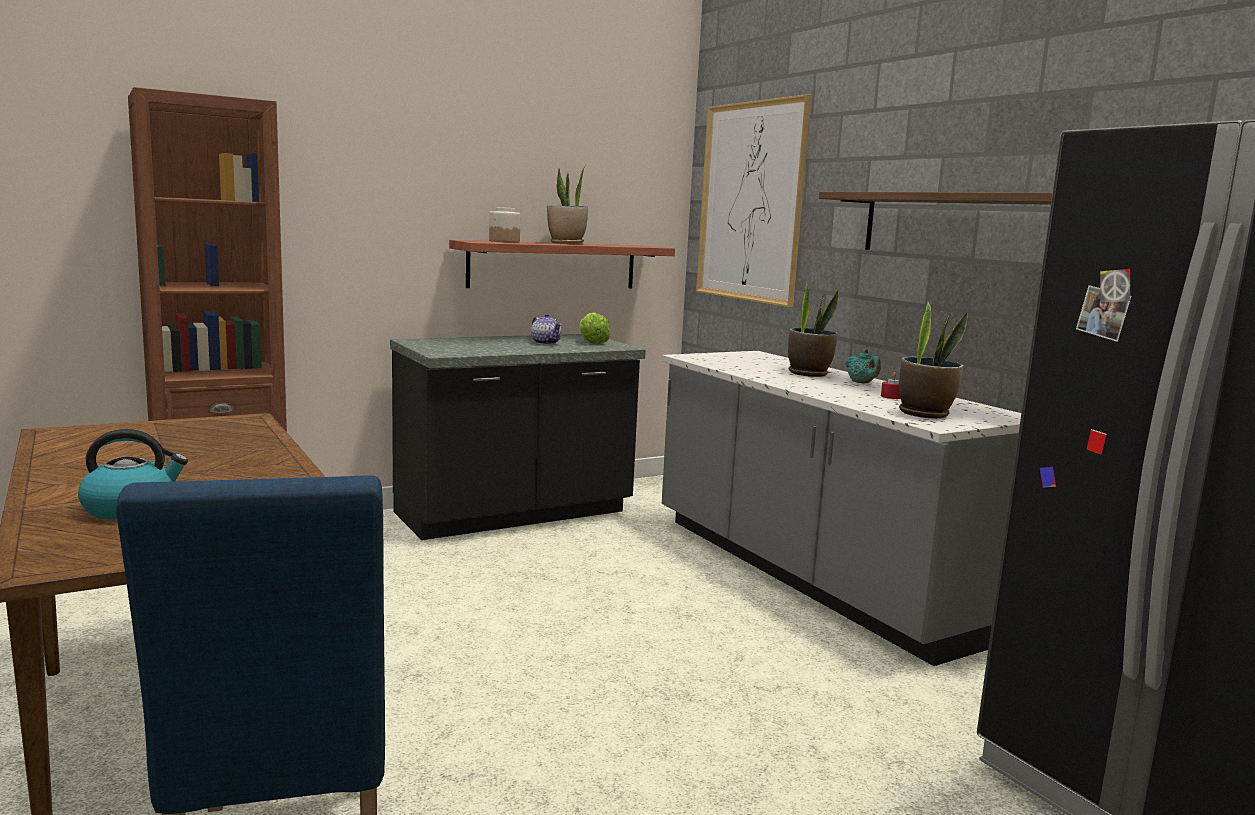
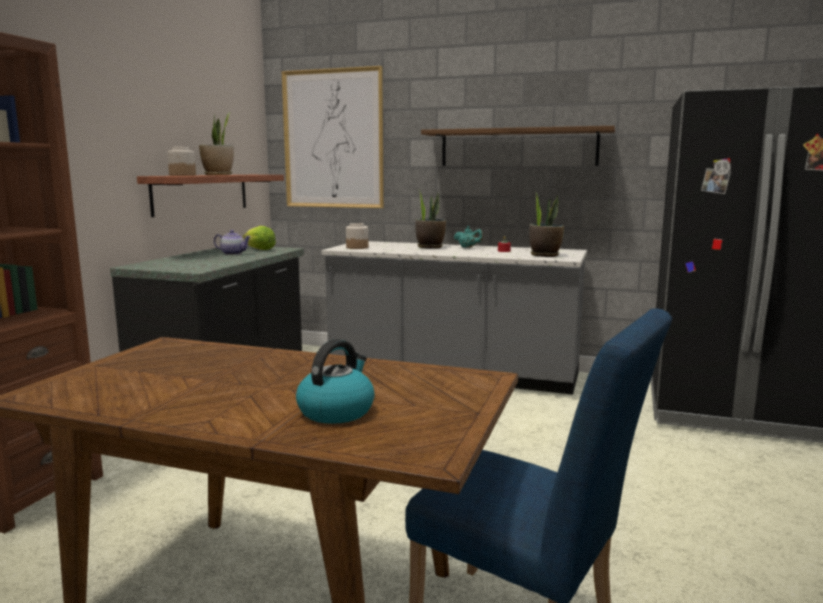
camera: 40 degrees left, 0 degrees up
none -> jar [346,223,368,249]

